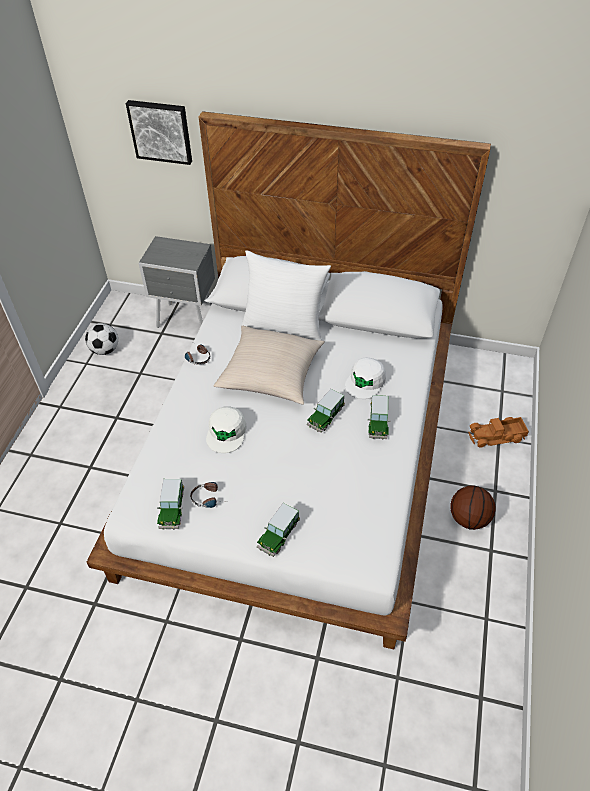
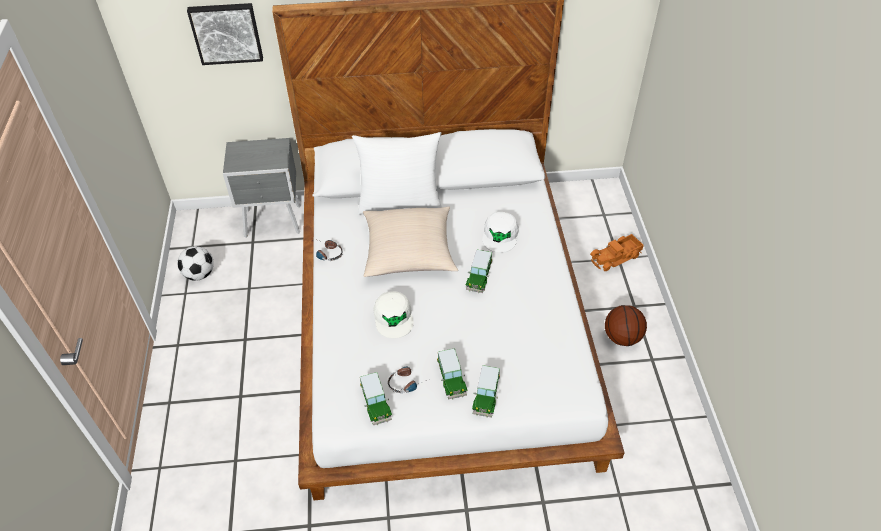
camera: 20 degrees left, 0 degrees up
toy car [368,395,390,440] -> toy car moved to [437,348,467,400]

